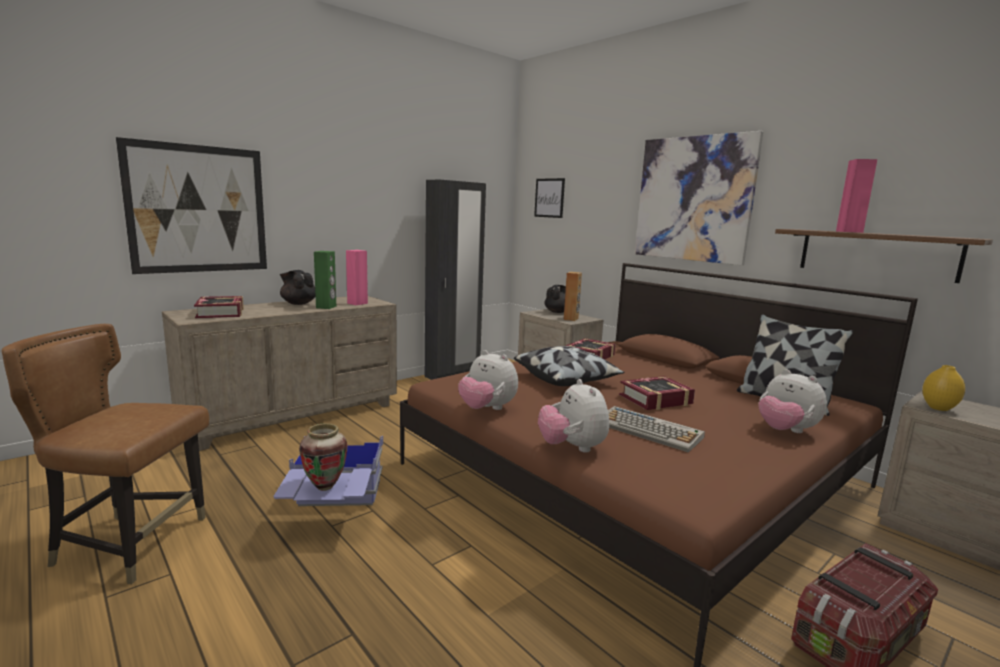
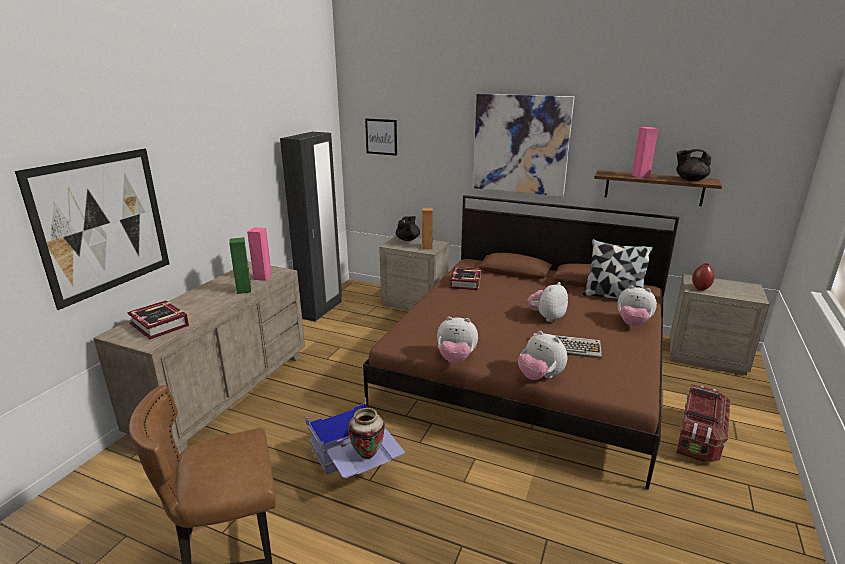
camera: 25 degrees left, 10 degrees up
black teapot [280,270,316,305] -> black teapot moved to [676,149,712,181]
pillow [514,346,625,386] -> none
book [619,376,695,410] -> plush toy [527,282,568,322]
yellow vase [922,365,965,411] -> red vase [692,263,715,290]

